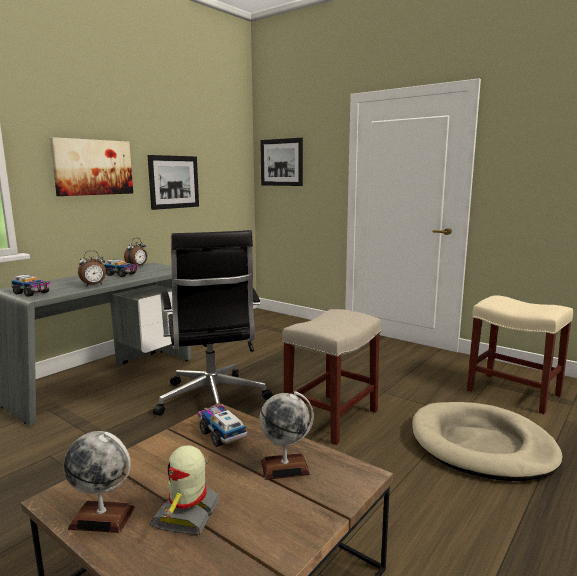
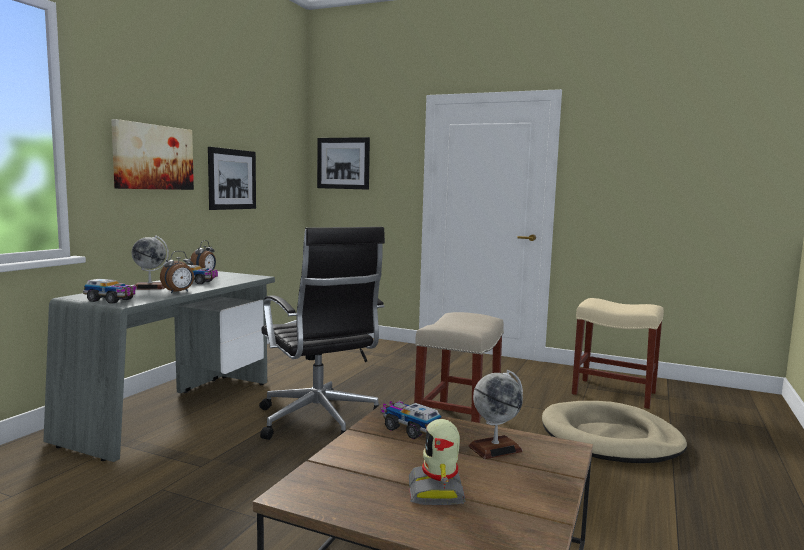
camera: 15 degrees left, 5 degrees down
globe [64,431,135,533] -> globe moved to [132,235,169,289]

